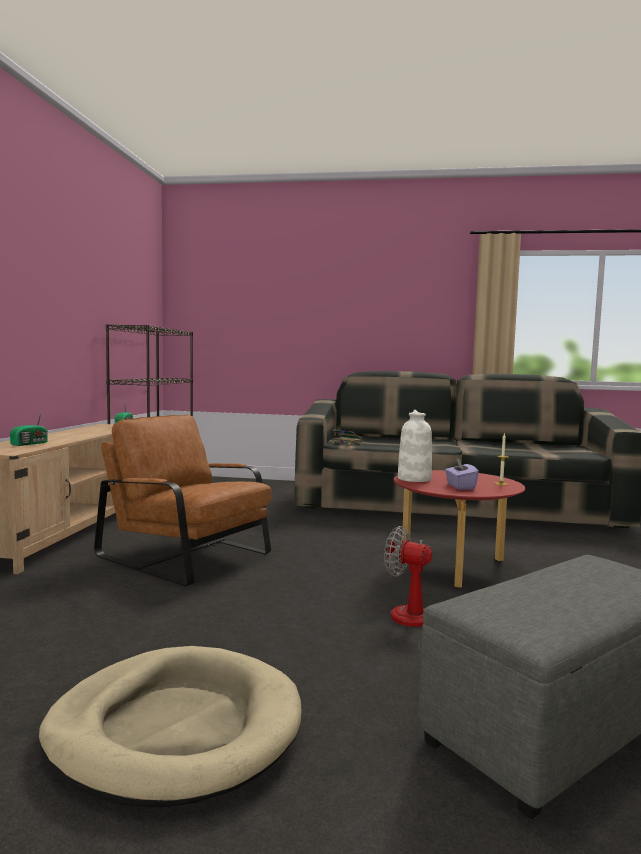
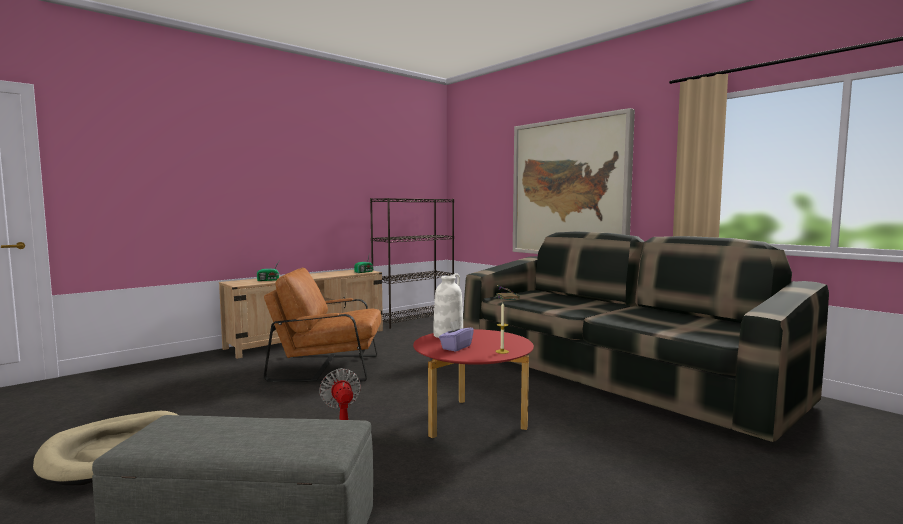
camera: 40 degrees right, 0 degrees up
brown armchair [94,414,272,586] -> brown armchair turned 75 degrees counterclockwise [264,268,381,382]
none -> picture [513,108,635,254]

